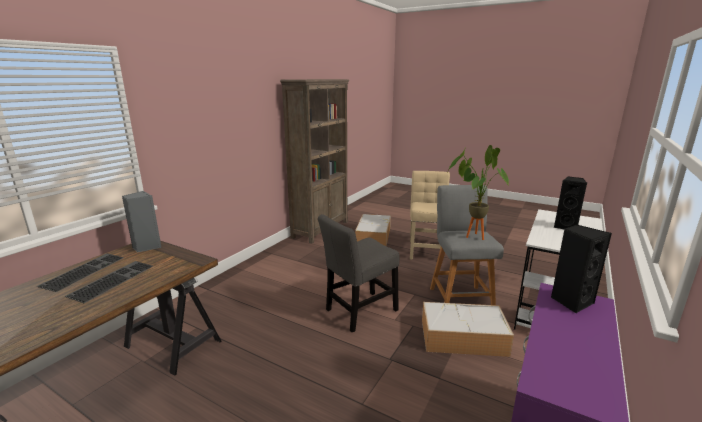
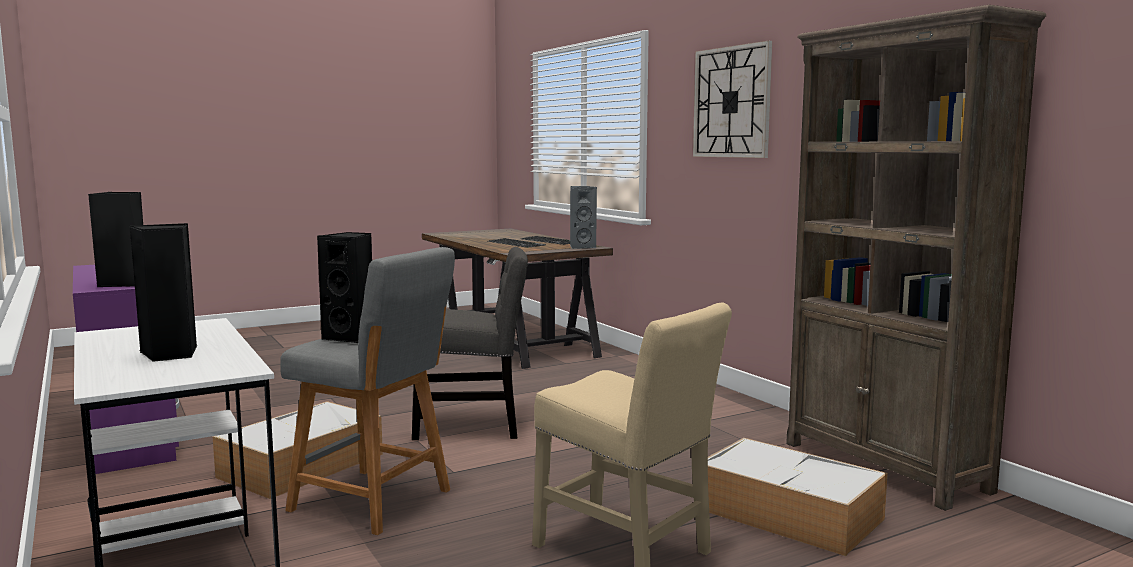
camera: 120 degrees right, 10 degrees down
grey chair [318,214,399,333] -> grey chair turned 90 degrees clockwise [412,247,528,440]
potted plant [447,145,509,240] -> black speaker [317,232,372,343]
none -> wall clock [693,41,772,158]

